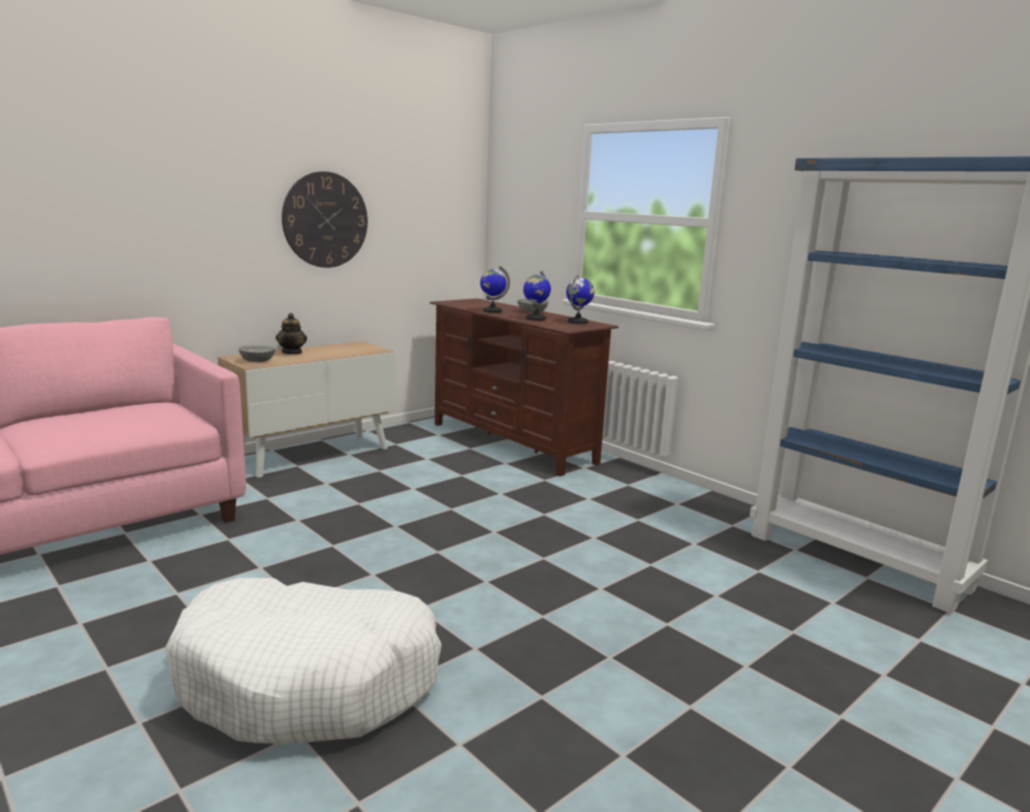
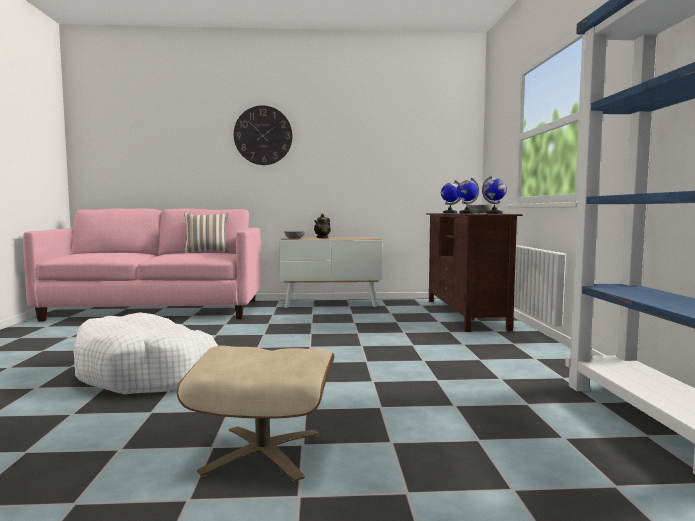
camera: 40 degrees right, 10 degrees down
wall clock [282,171,368,268] -> wall clock moved to [234,105,293,165]
none -> beige ottoman [177,346,334,482]
none -> pillow [184,213,229,253]

